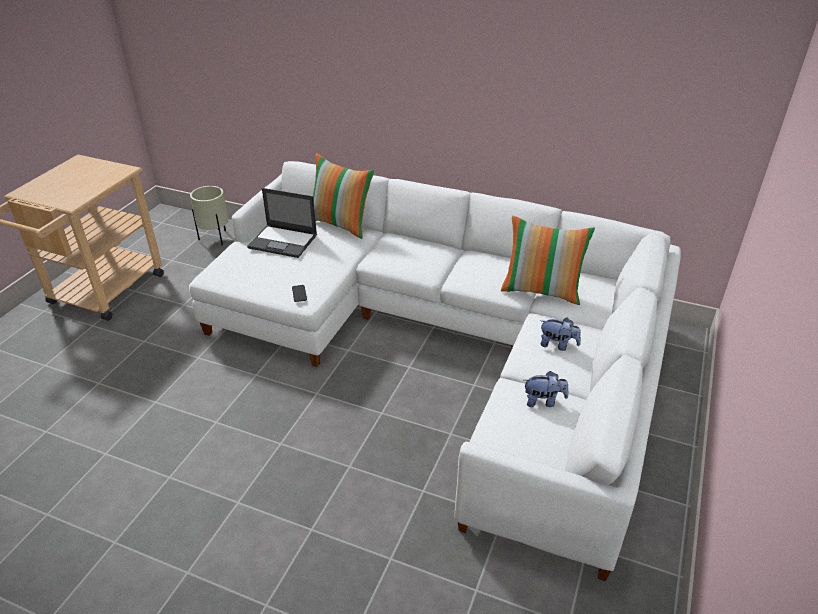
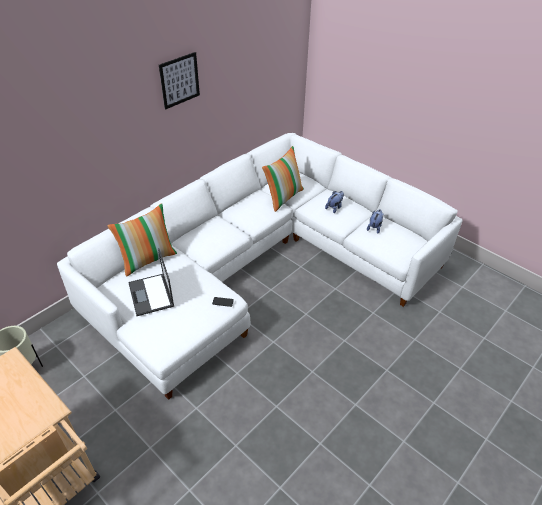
camera: 70 degrees left, 5 degrees up
laptop [247,188,317,258] -> laptop turned 120 degrees clockwise [128,248,174,316]
none -> picture [159,52,200,109]

